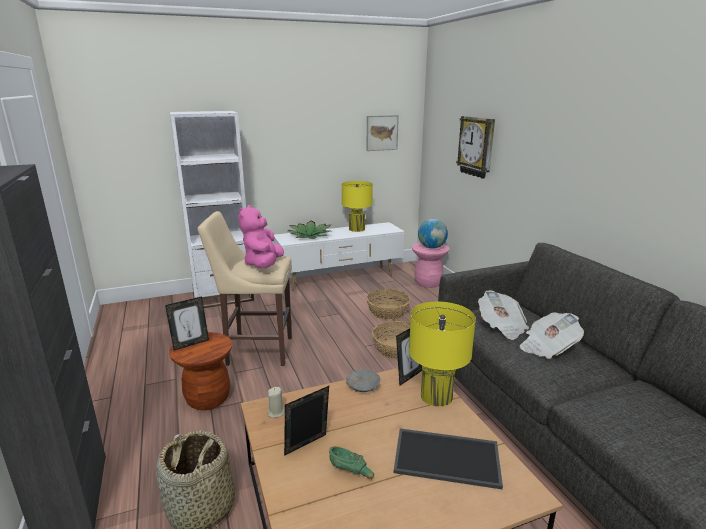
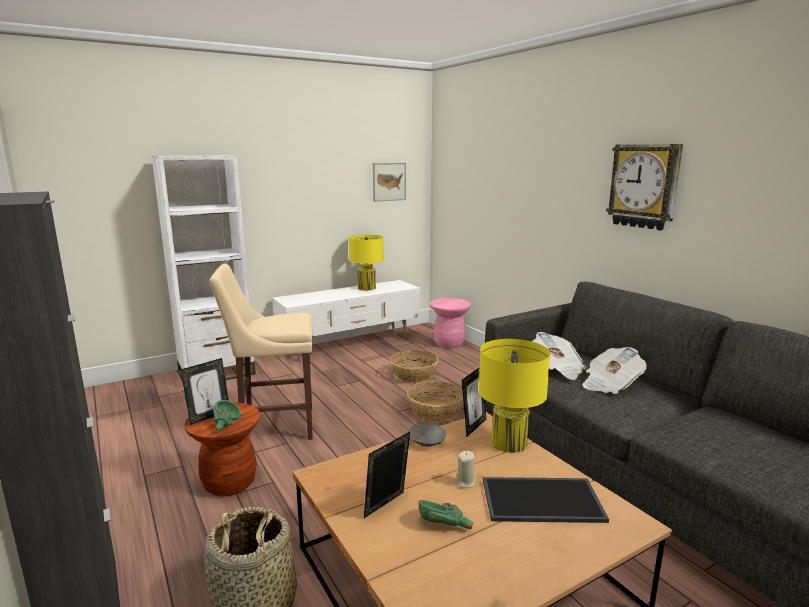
camera: 10 degrees left, 5 degrees down
pink plush toy [238,205,284,268] -> none
beige candle [267,387,285,418] -> beige candle moved to [455,451,476,488]
potted plant [288,221,331,239] -> none
globe [418,219,448,249] -> none
wall clock [456,116,495,179] -> wall clock moved to [606,144,683,230]
none -> green bowl [213,400,241,431]

